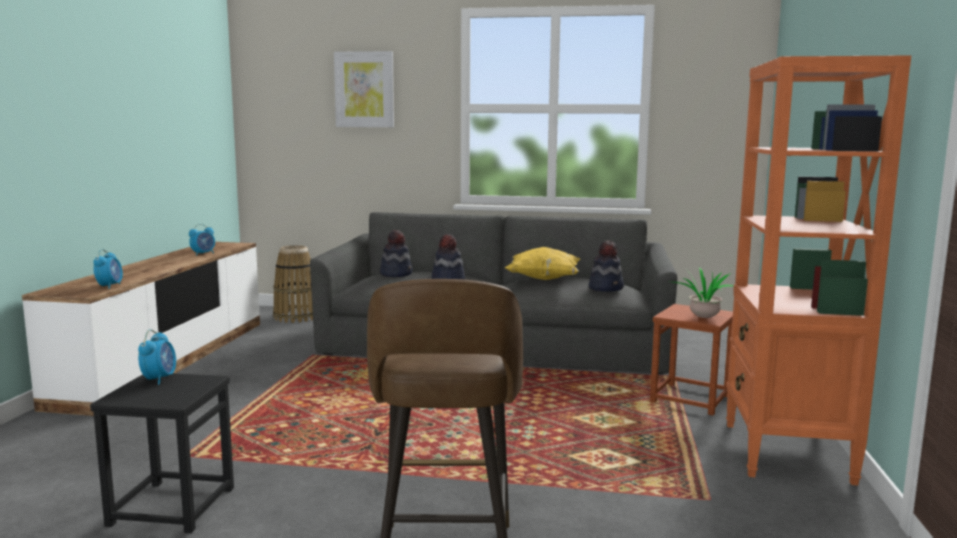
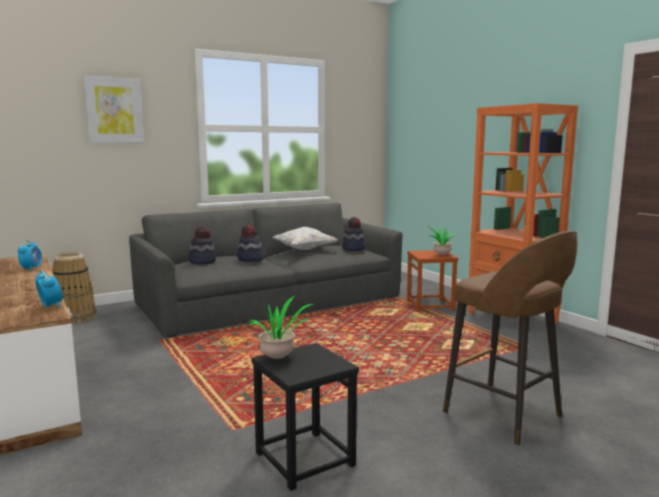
camera: 40 degrees left, 0 degrees up
alarm clock [138,329,176,385] -> potted plant [248,296,315,359]
yellow pillow [505,247,580,280] -> white pillow [272,227,338,250]

